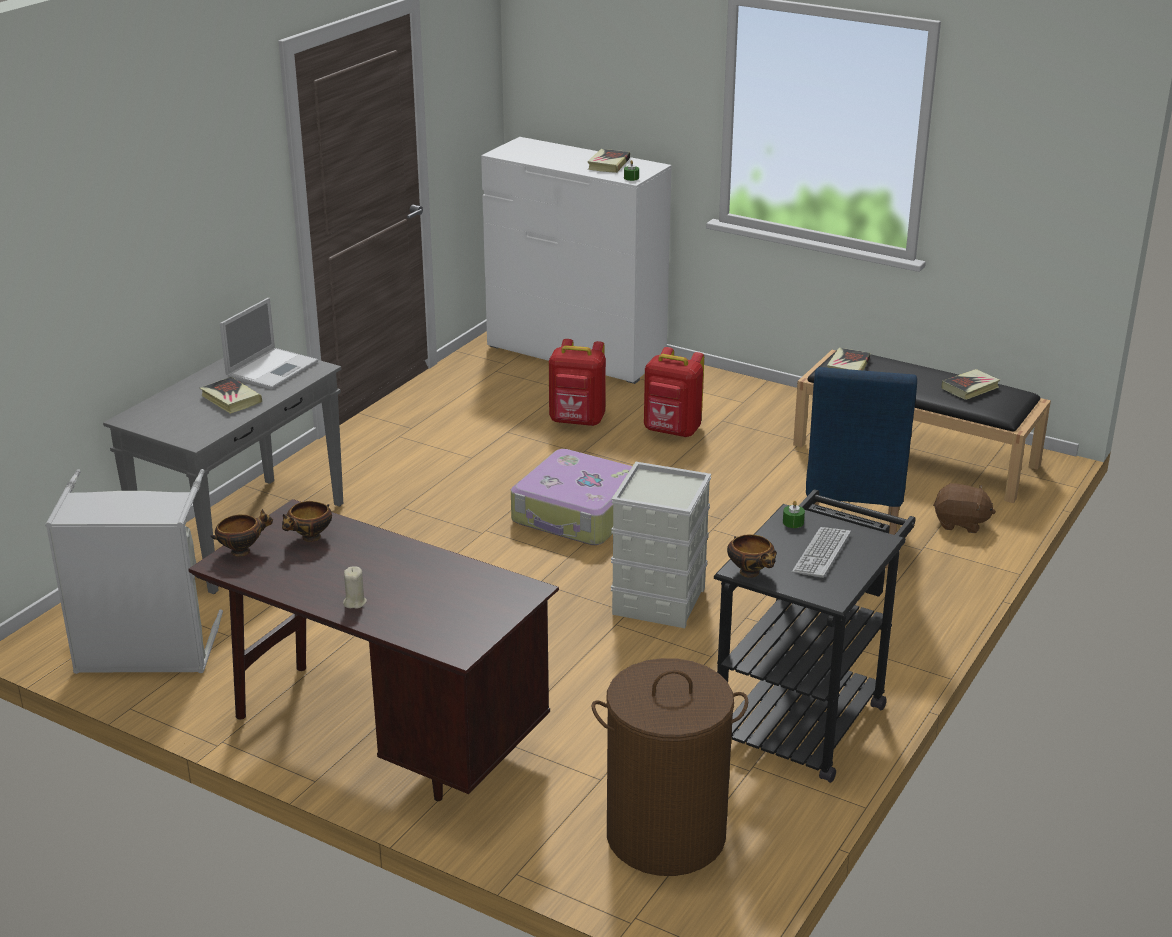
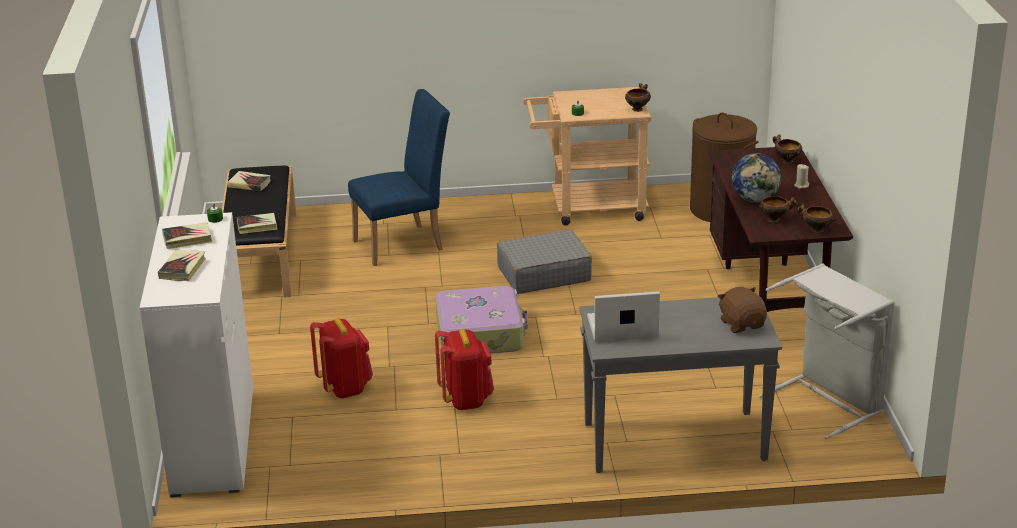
camera: 125 degrees left, 0 degrees up
book [200,377,262,414] -> book moved to [158,250,206,281]
grey storage box [611,462,711,628] -> grey suitcase [497,229,592,294]
red backpack [644,347,704,437] -> red backpack moved to [435,329,494,410]
black cart [714,489,916,783] -> beige cart [523,87,652,225]
keyboard [792,527,851,578] -> none
brown plush toy [933,483,996,533] -> brown plush toy moved to [718,287,767,333]
none -> globe [732,153,781,203]
none -> bowl [773,134,802,164]

